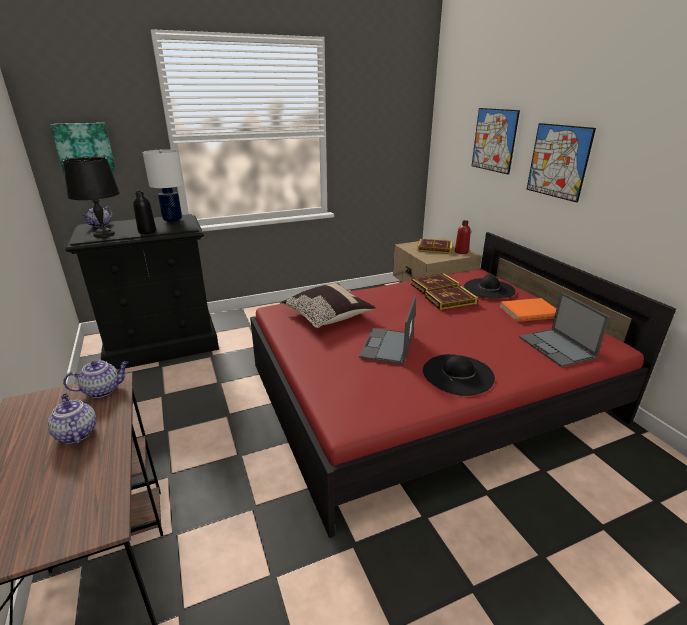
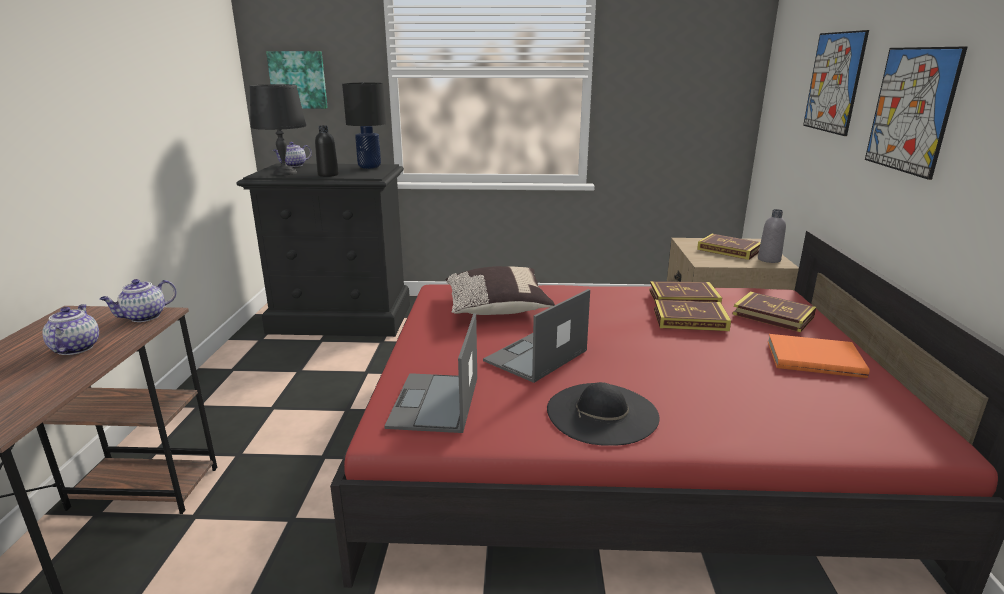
camera: 25 degrees right, 5 degrees down
teapot [63,360,129,398] -> teapot turned 135 degrees clockwise [100,279,177,322]
white table lamp [142,149,183,222] -> black table lamp [342,82,386,169]
red bottle [455,220,471,254] -> grey bottle [758,209,786,263]
black hat [464,275,516,299] -> book [733,292,816,332]
laptop [519,292,610,367] -> laptop moved to [384,313,477,433]

